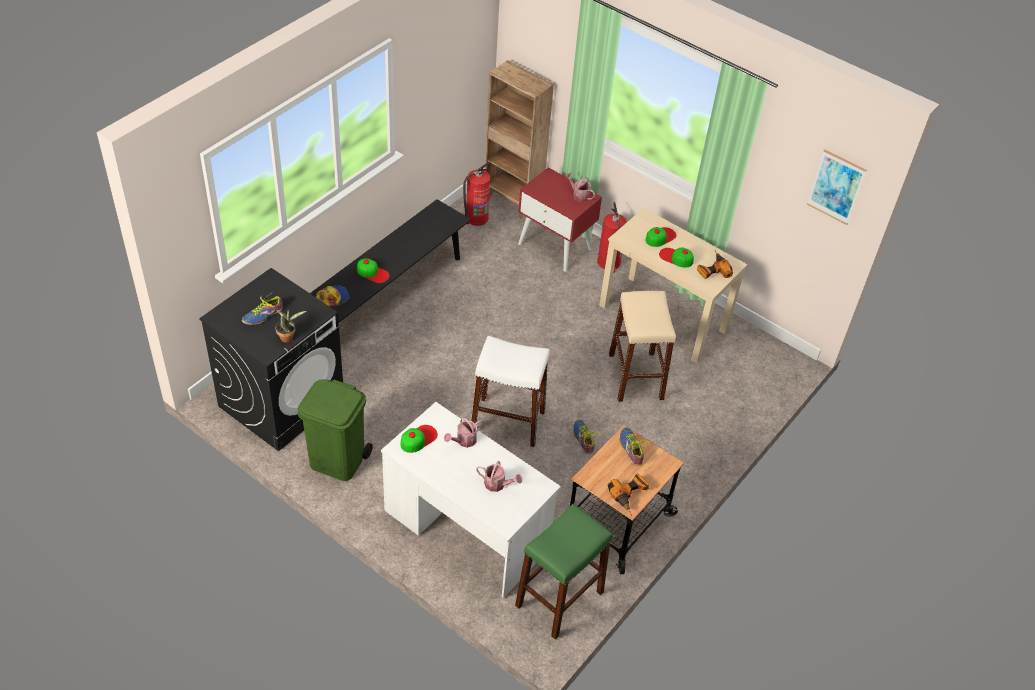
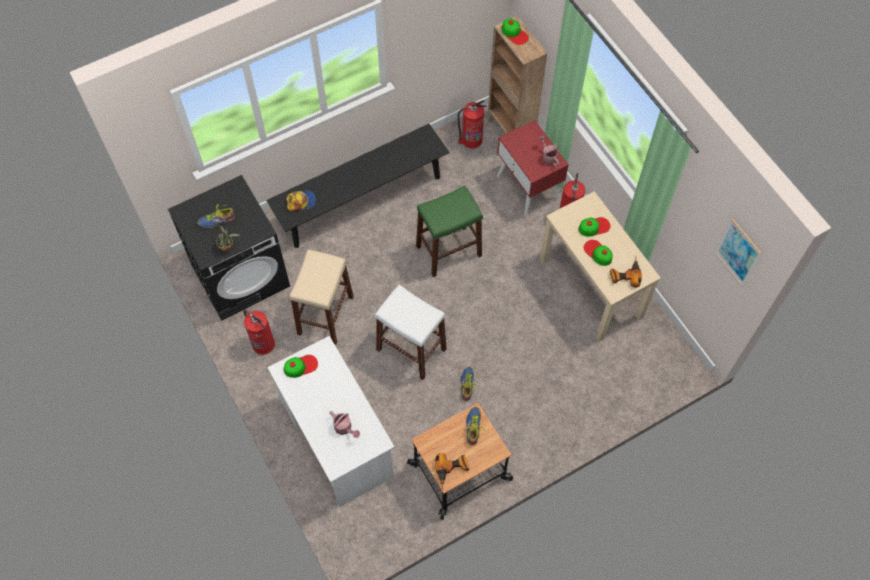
camera: 25 degrees right, 15 degrees up
green trash can [298,379,373,481] -> fire extinguisher [243,309,275,355]
cap [357,258,389,283] -> cap moved to [502,19,529,45]
watering can [444,418,483,448] -> none
green stool [515,504,613,640] -> green stool moved to [416,186,483,277]
beige stool [609,291,676,402] -> beige stool moved to [289,250,354,345]

